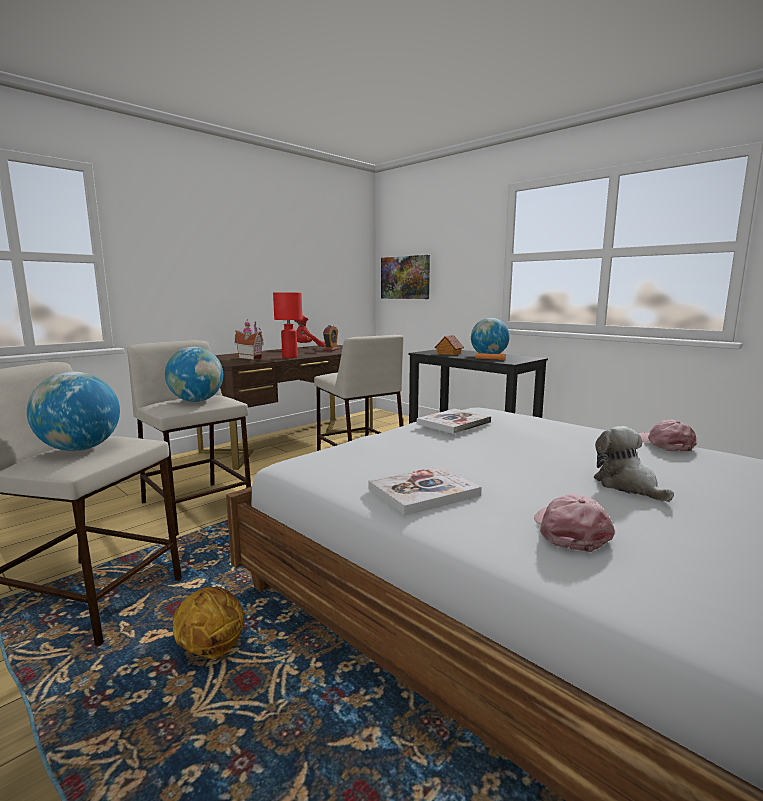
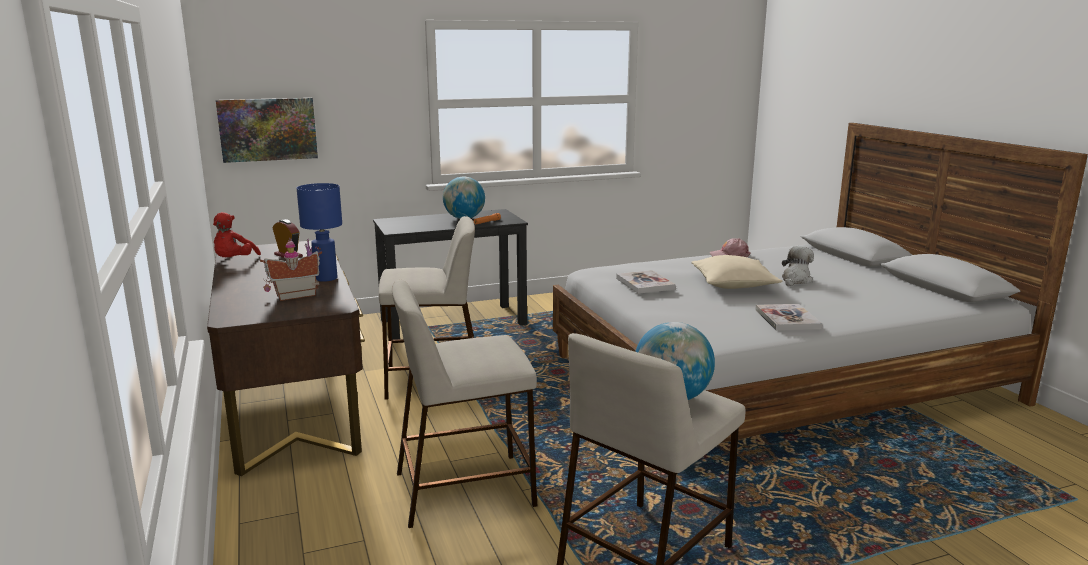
camera: 65 degrees left, 5 degrees up
globe [165,347,223,402] -> none
basketball [173,587,244,660] -> none
red table lamp [273,292,302,358] -> blue table lamp [297,183,342,282]
toy house [434,335,464,355] -> none
pink cap [534,494,615,552] -> none
plush toy [594,426,674,502] -> plush toy turned 120 degrees clockwise [782,246,814,286]
none -> beige pillow [691,255,782,289]

